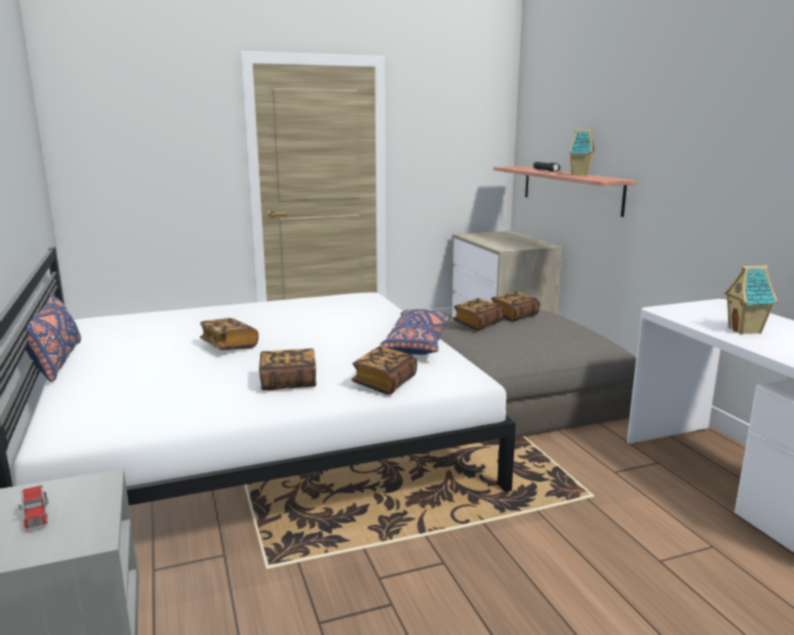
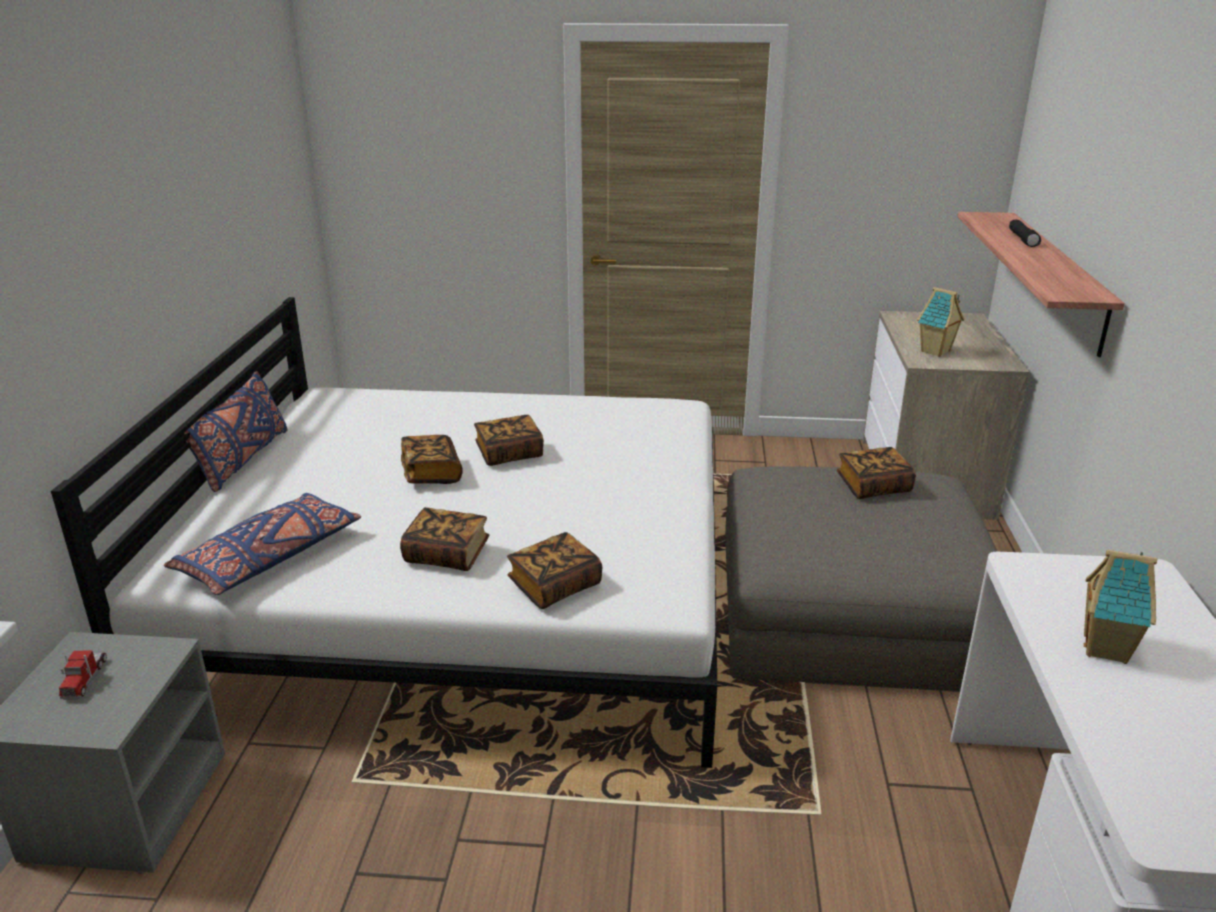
camera: 25 degrees right, 10 degrees up
blue pillow [379,309,451,355] -> blue pillow moved to [164,493,361,595]
book [453,298,504,330] -> book moved to [474,415,544,466]
toy house [569,129,594,176] -> toy house moved to [917,287,964,357]

